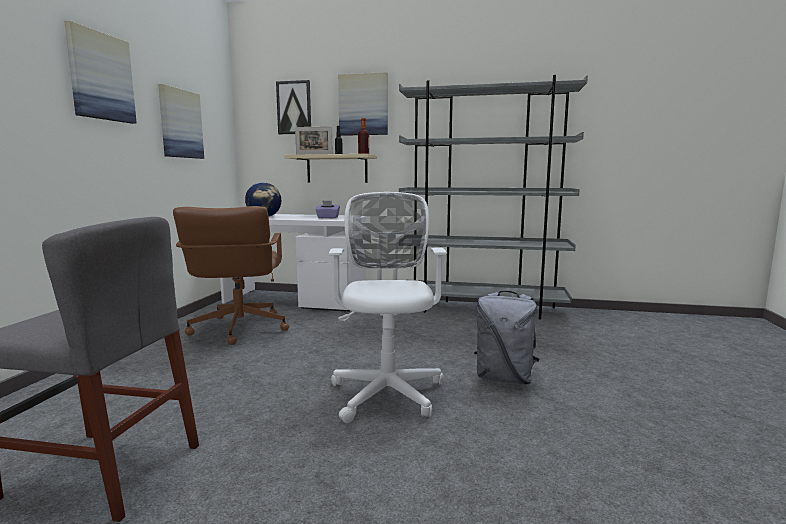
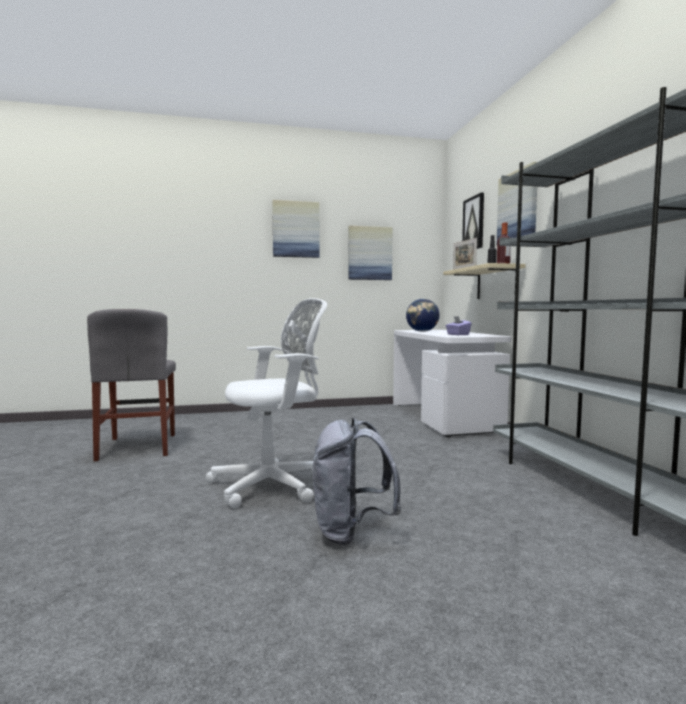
camera: 65 degrees right, 5 degrees down
brown office chair [173,206,289,345] -> none

